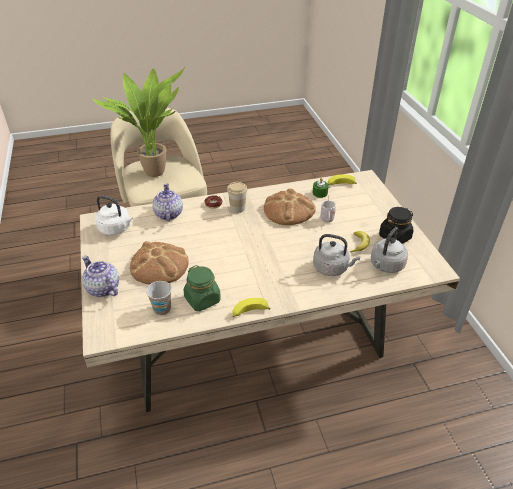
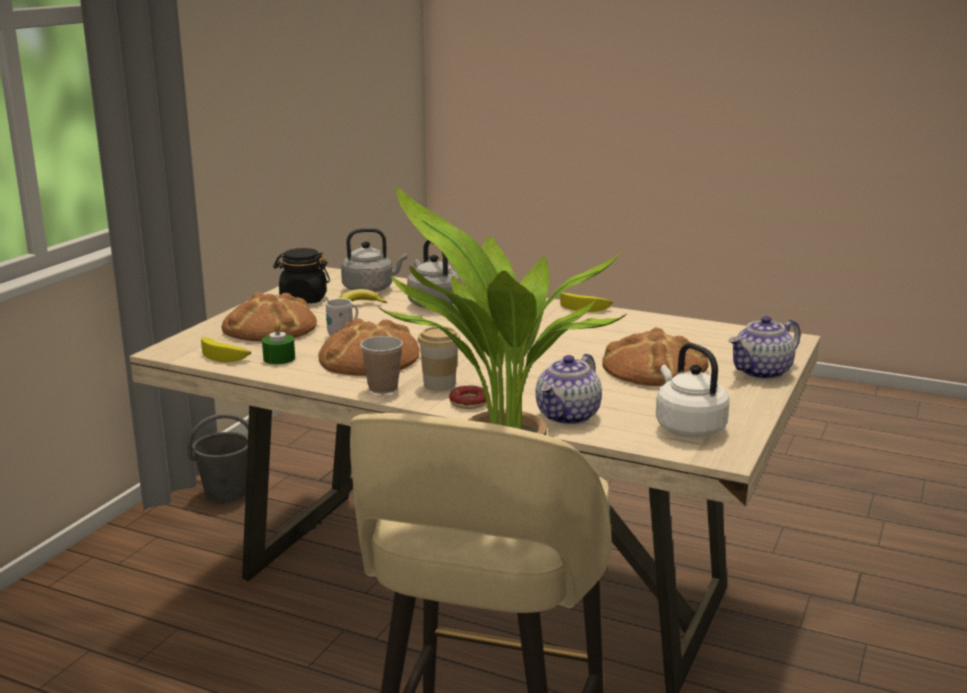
camera: 140 degrees left, 20 degrees down
teapot [82,256,119,297] -> teapot turned 60 degrees clockwise [729,316,801,380]
cup [146,281,172,315] -> cup moved to [360,336,403,394]
green jar [183,265,221,311] -> none
none -> grey bucket [188,414,249,503]
none -> bread [222,292,317,341]

